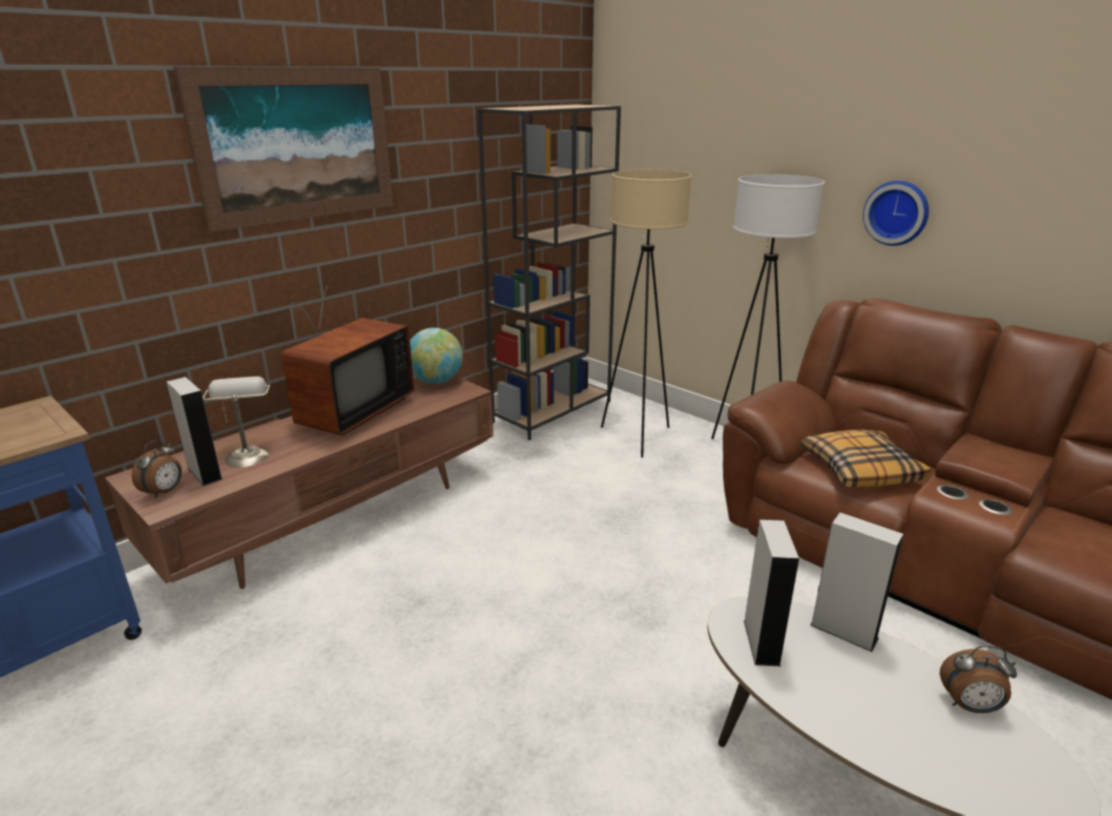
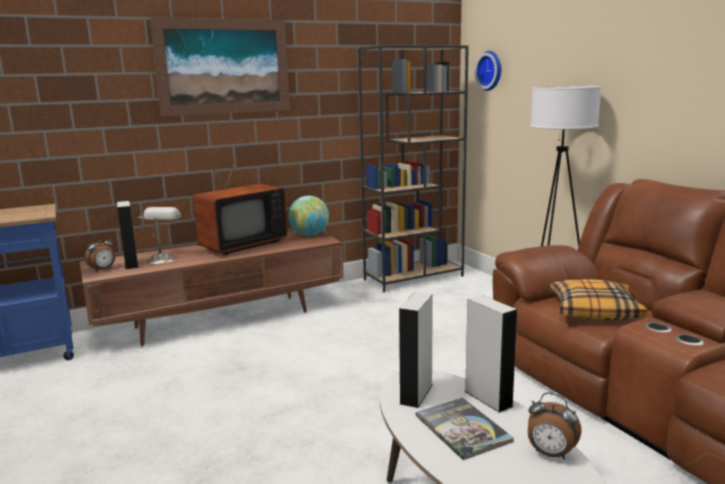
camera: 20 degrees right, 10 degrees down
beige floor lamp [601,169,692,458] -> none
wall clock [863,181,929,246] -> wall clock moved to [475,51,501,91]
none -> book [416,398,514,460]

